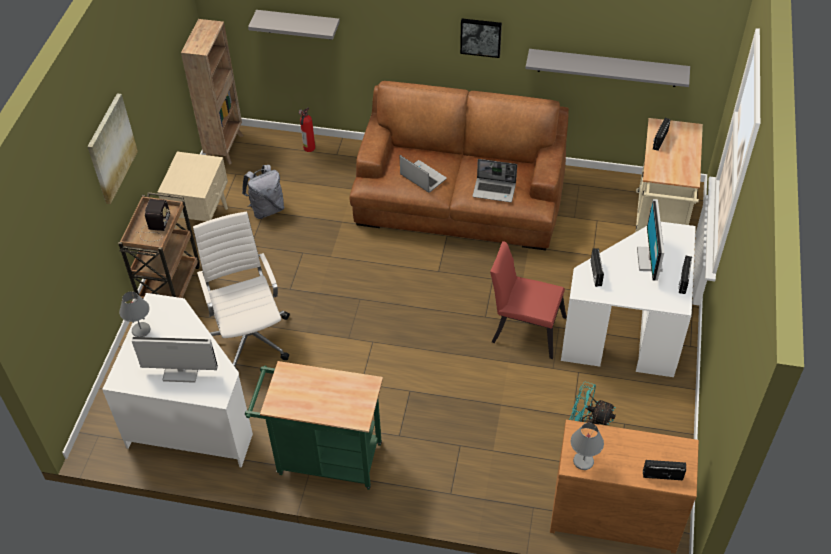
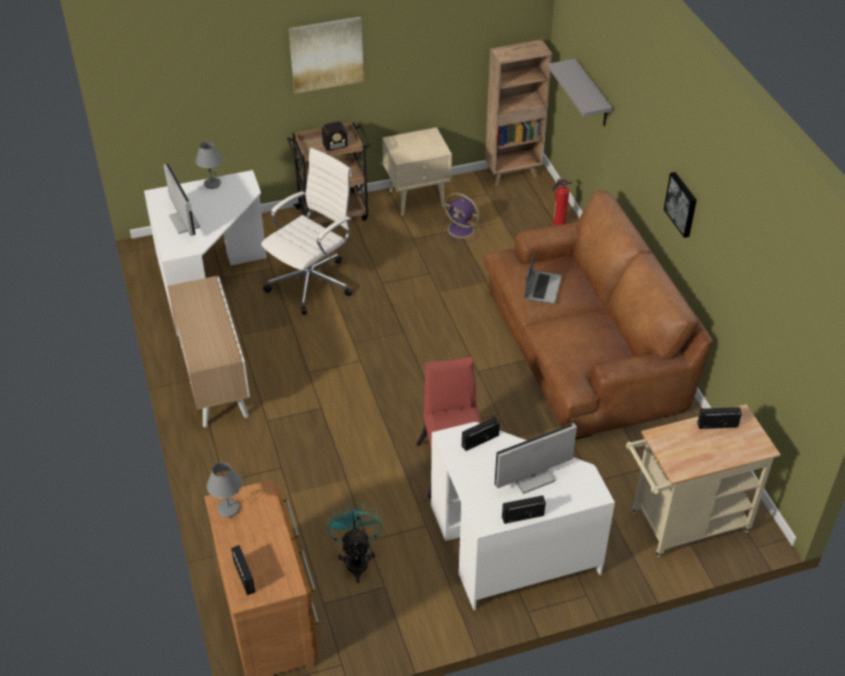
camera: 60 degrees right, 5 degrees down
grey backpack [242,165,284,219] -> purple fan [442,193,482,242]
green cart [245,361,383,490] -> cabinet [168,276,250,427]
laptop [473,159,517,202] -> none
grey shelf [525,49,690,87] -> none

